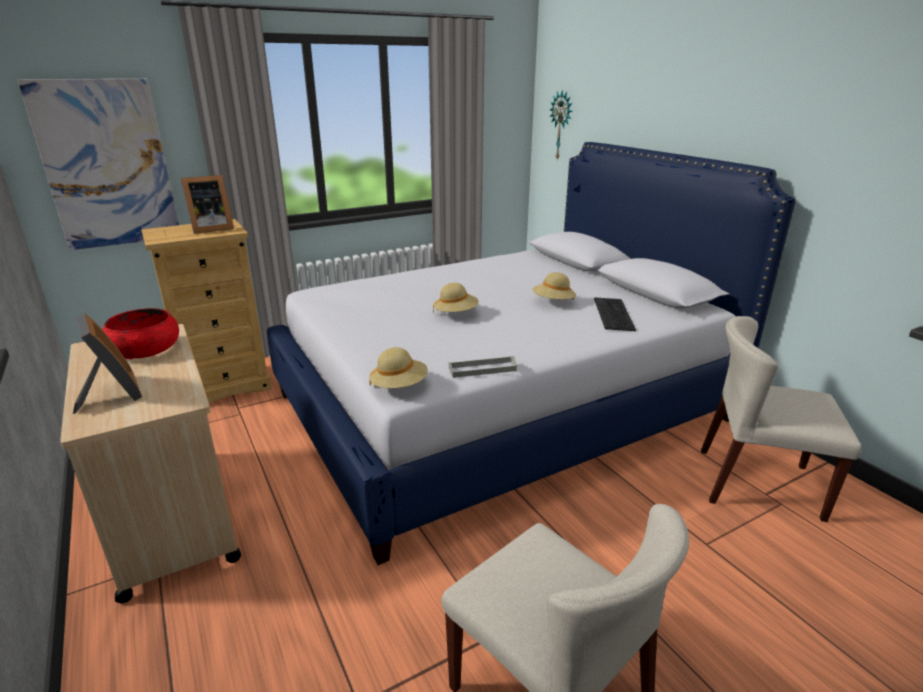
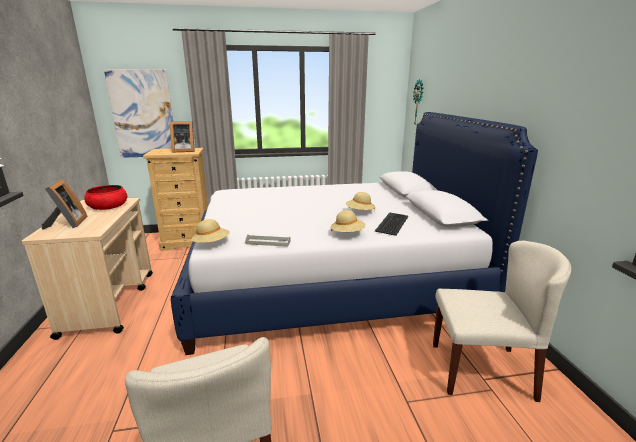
camera: 20 degrees right, 5 degrees down
beige hat [433,283,479,314] -> beige hat moved to [331,210,365,232]
beige chair [701,316,861,522] -> beige chair turned 150 degrees clockwise [433,241,571,402]

